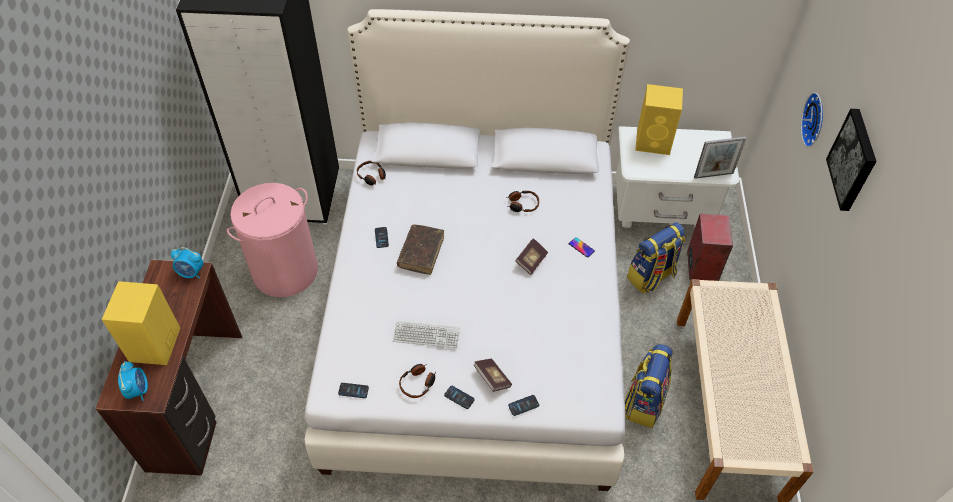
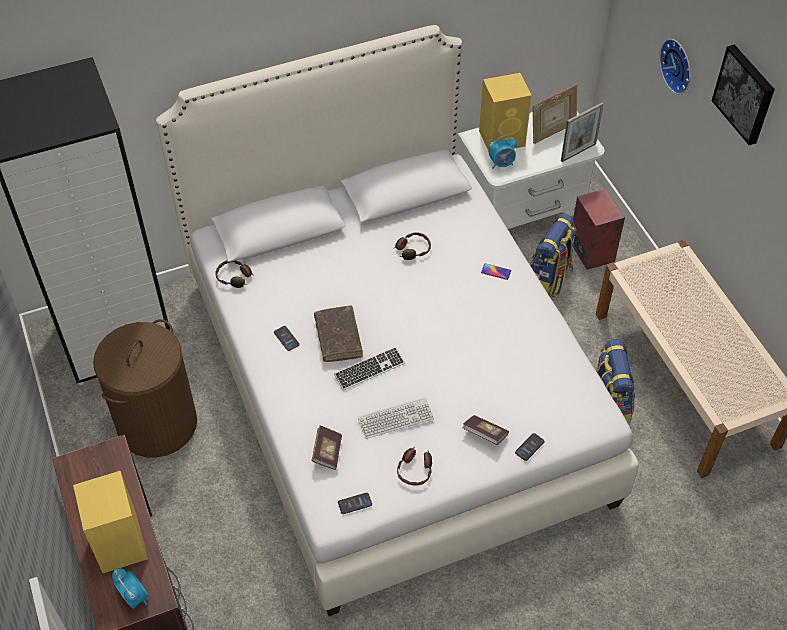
camera: 25 degrees left, 0 degrees up
alarm clock [171,247,203,279] -> alarm clock moved to [489,136,517,169]
pink laundry basket [227,183,318,297] -> brown laundry basket [93,319,197,458]
phone [444,386,475,409] -> none
book [515,238,548,275] -> book moved to [312,425,342,470]
none -> keyboard [334,347,405,390]
none -> picture frame [532,84,577,144]

